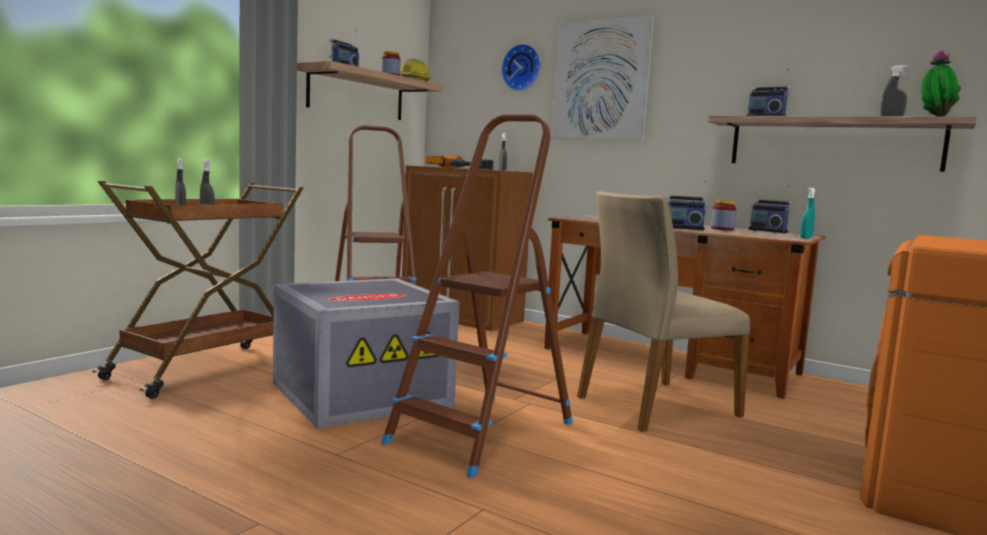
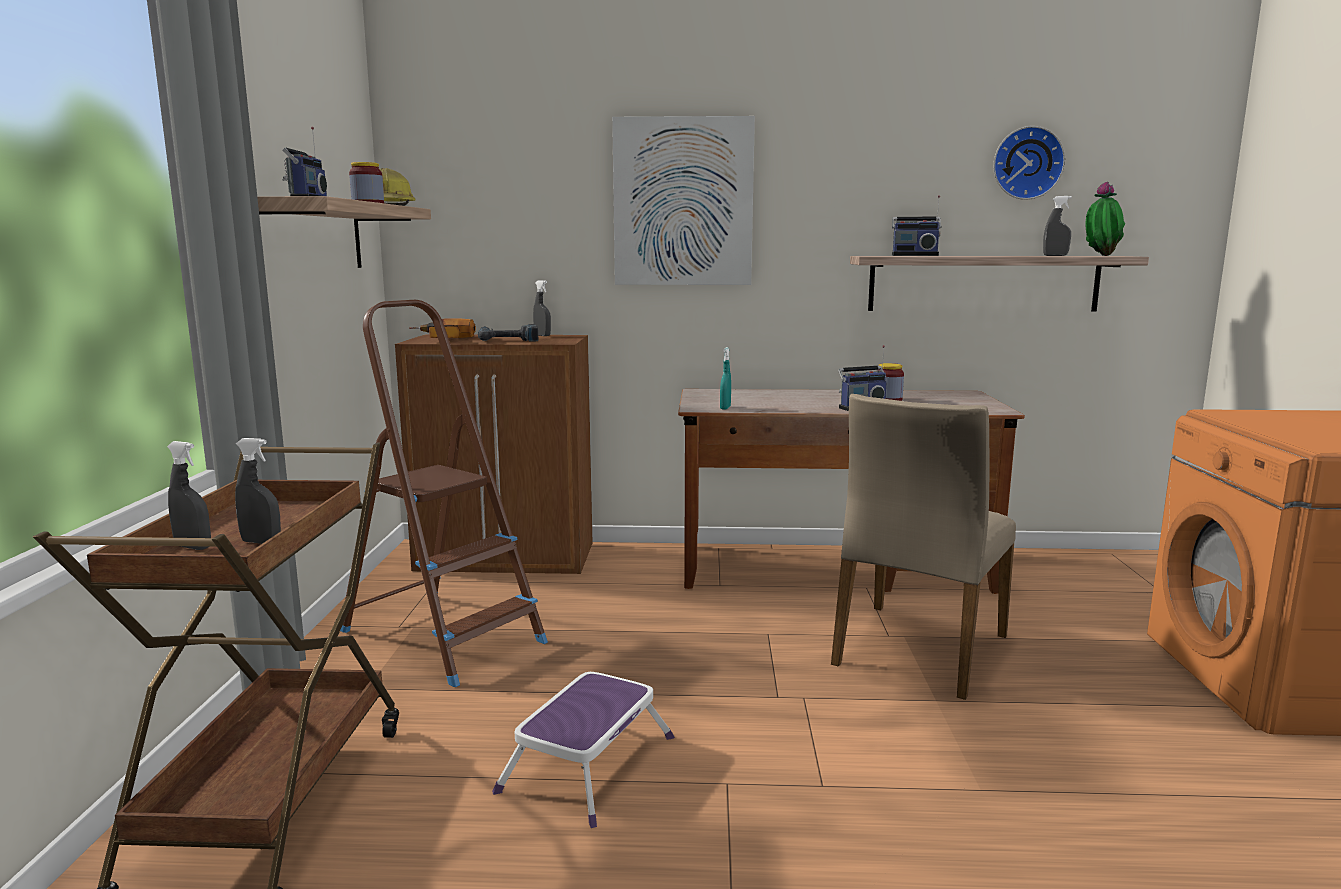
camera: 30 degrees left, 5 degrees up
grey storage box [273,278,460,429] -> purple step ladder [492,672,675,828]
brown step ladder [381,115,573,478] -> none
wall clock [501,44,541,91] -> wall clock moved to [993,126,1065,200]
radio [748,185,793,233] -> none
turquoise spray bottle [800,187,816,239] -> turquoise spray bottle moved to [720,347,731,410]

